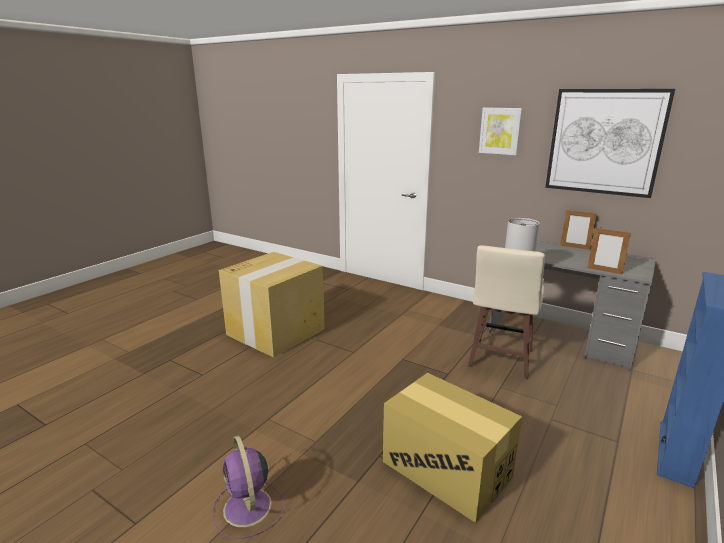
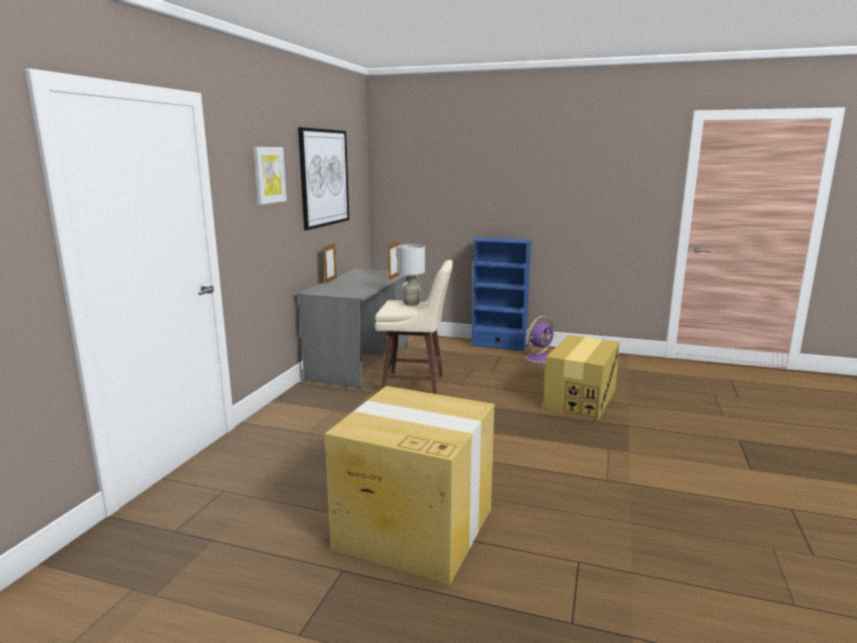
camera: 105 degrees left, 5 degrees down
purple fan [213,436,284,539] -> purple fan moved to [521,316,554,365]

